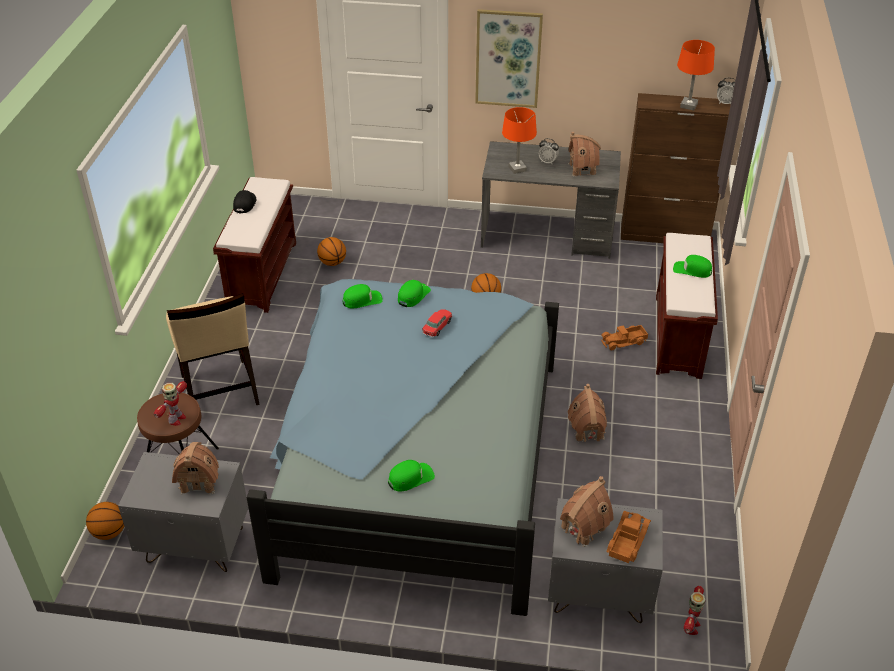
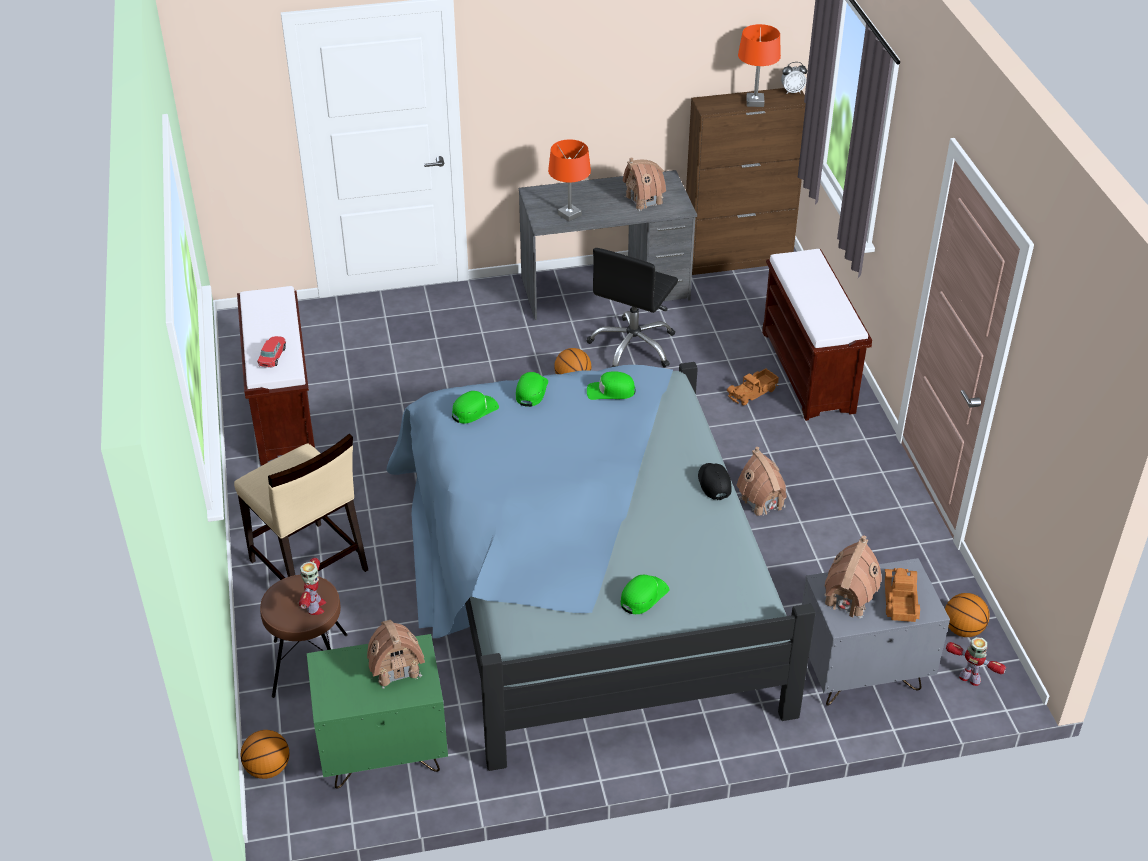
camera: 20 degrees left, 0 degrees up
grey nightstand [118,452,248,572] -> green nightstand [307,634,448,789]
black cap [233,190,257,214] -> black cap moved to [698,463,732,500]
basketball [317,237,346,266] -> basketball moved to [945,593,990,637]
toy car [422,309,452,337] -> toy car moved to [257,336,286,368]
picture [475,9,543,108] -> none
alarm clock [538,138,559,164] -> none
green cap [673,255,712,278] -> green cap moved to [587,371,635,400]
toy robot [684,586,706,635] -> toy robot turned 60 degrees counterclockwise [946,637,1006,686]
none -> black office chair [587,248,678,368]

